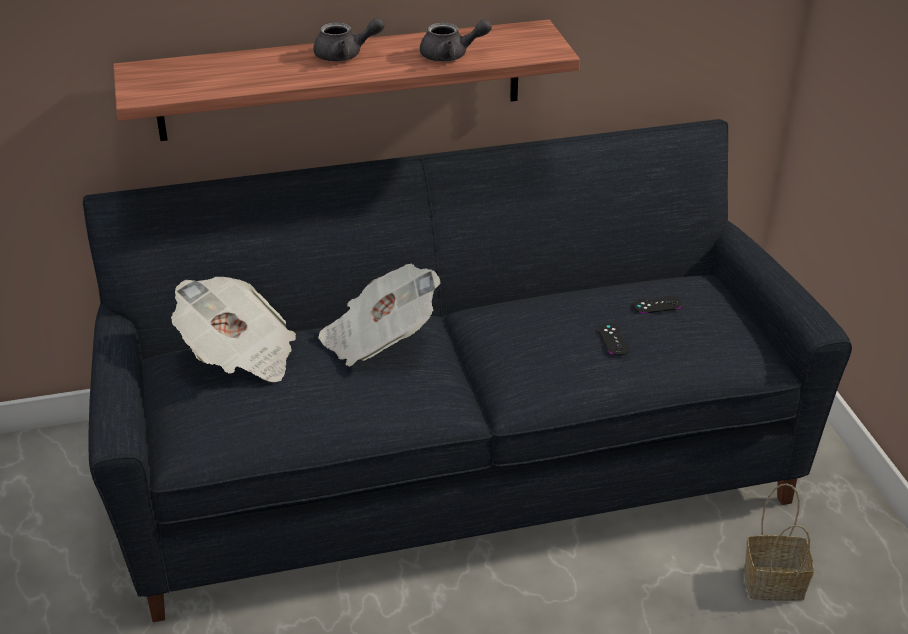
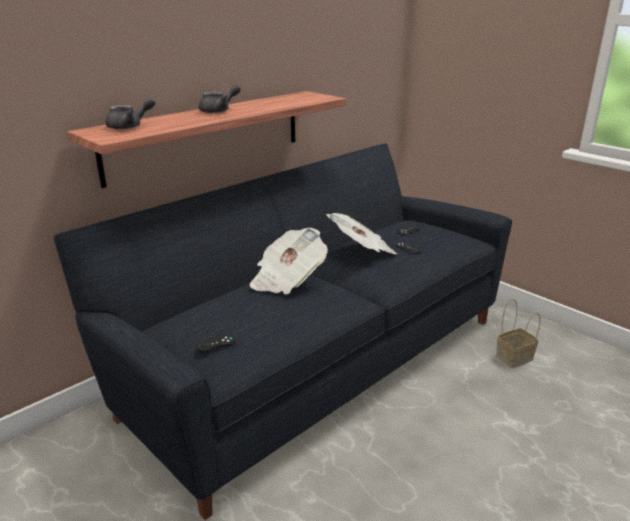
camera: 30 degrees left, 10 degrees down
newspaper [171,277,296,382] -> newspaper moved to [326,213,397,254]
grey teapot [420,19,492,62] -> grey teapot moved to [106,97,156,130]
none -> black game controller [196,335,236,351]

